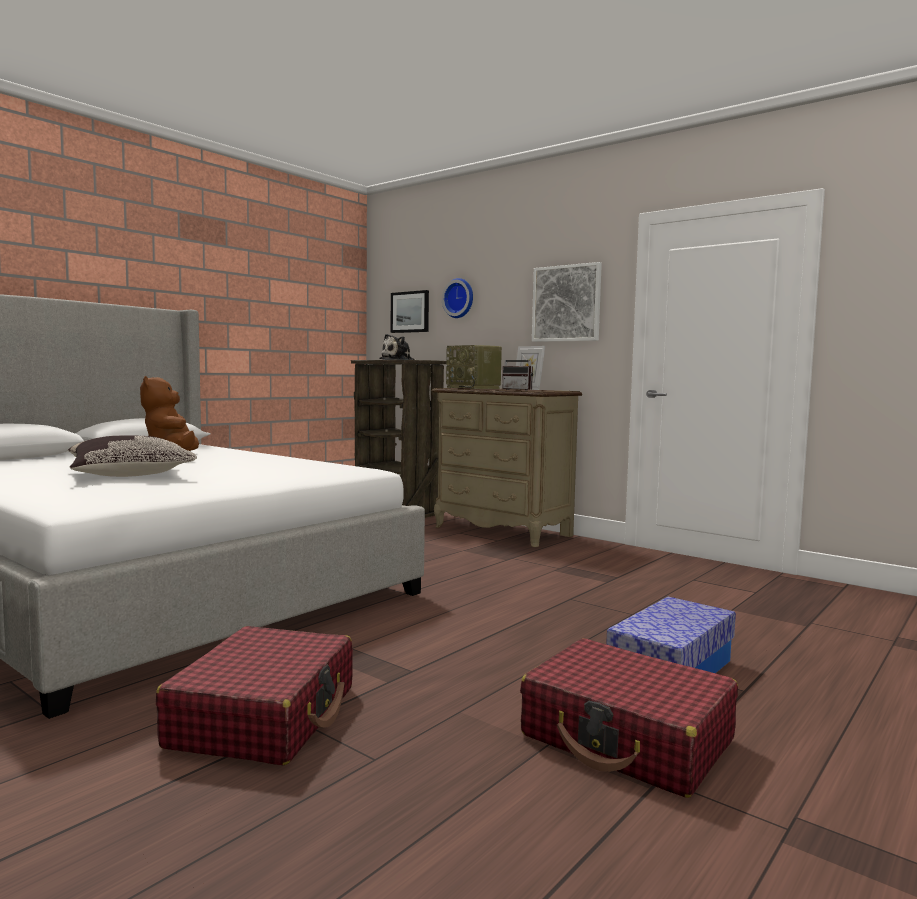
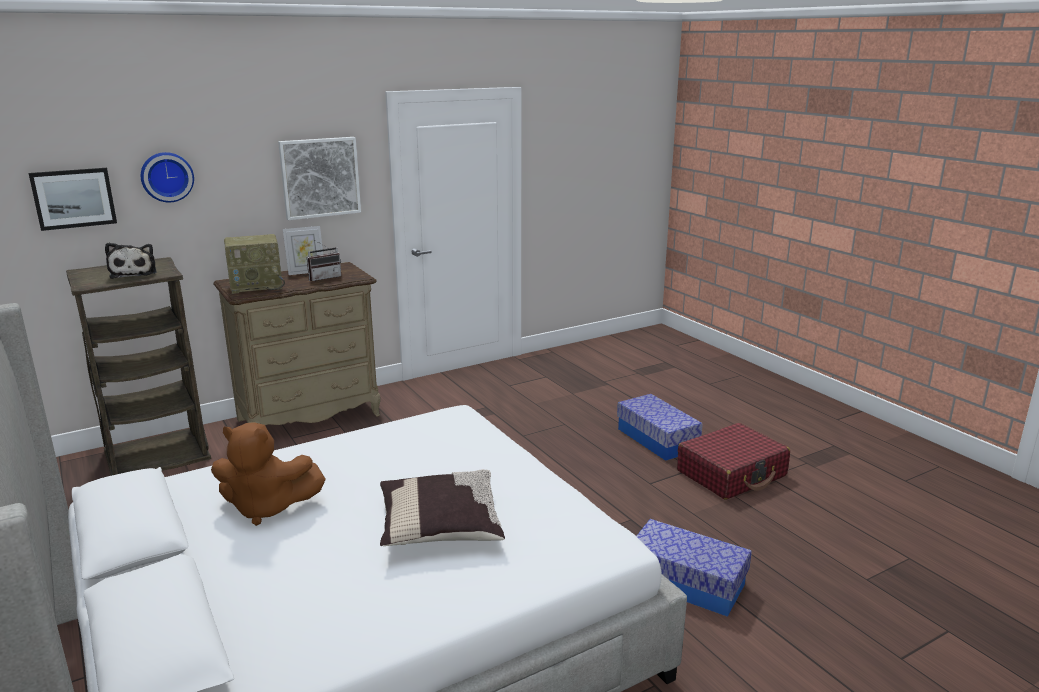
camera: 70 degrees left, 15 degrees up
red suitcase [156,626,353,765] -> storage box [637,519,752,617]

